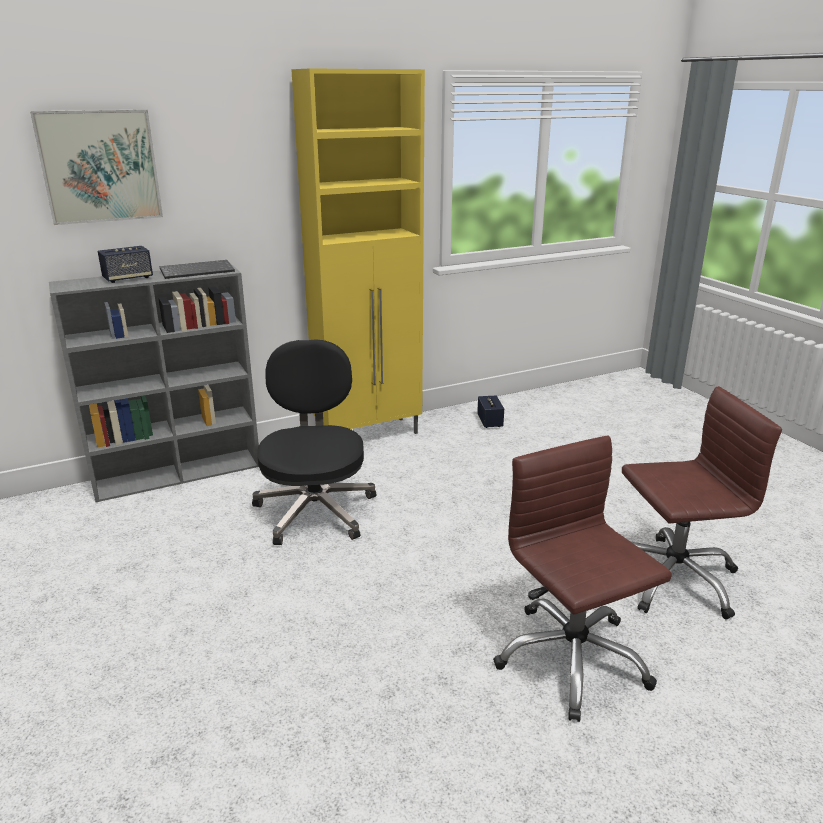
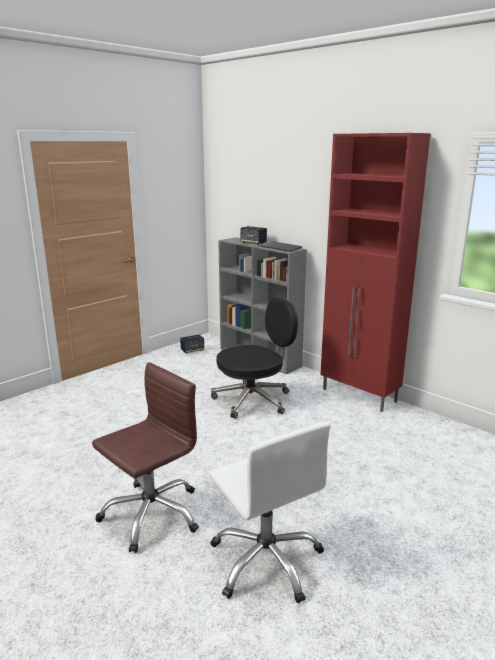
camera: 70 degrees right, 5 degrees down
picture [30,109,163,225] -> none
yellow cabinet [291,68,425,434] -> red cabinet [321,133,431,412]
speaker [477,396,504,428] -> speaker moved to [180,335,204,353]
brown office chair [622,386,782,619] -> white office chair [209,422,331,603]

